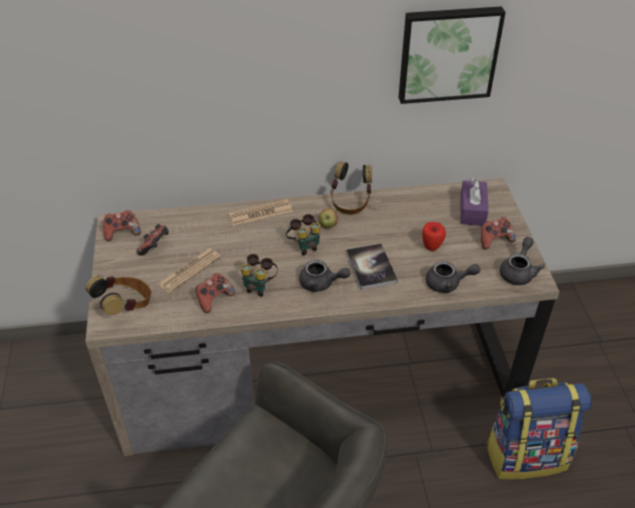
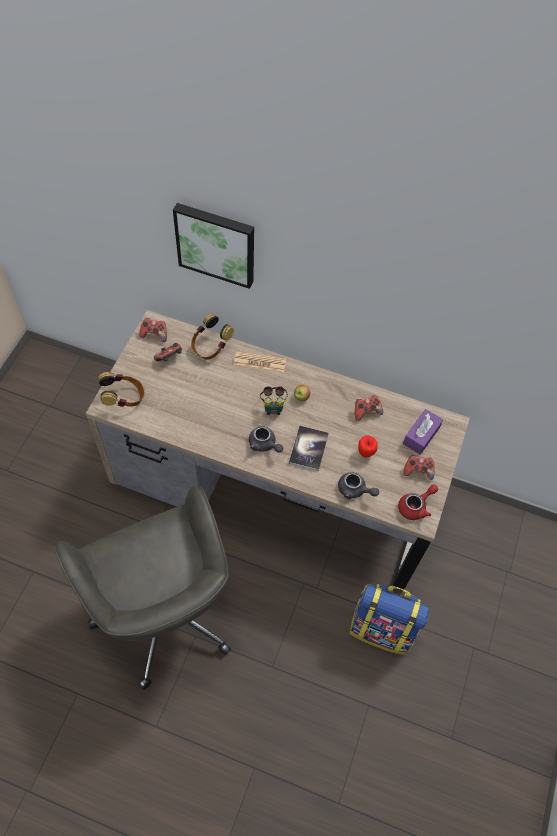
camera: 25 degrees right, 15 degrees up
newspaper [158,248,221,293] -> none
game controller [195,273,235,313] -> game controller moved to [355,395,383,421]
binoculars [241,254,278,297] -> none
headphones [330,162,372,215] -> headphones moved to [191,313,234,359]
picture [398,6,506,104] -> picture moved to [173,203,254,289]
grey teapot [500,237,545,285] -> red teapot [398,484,438,520]

